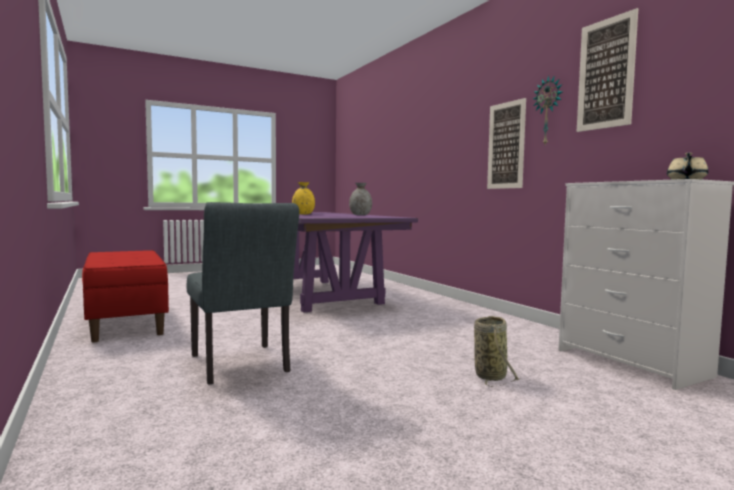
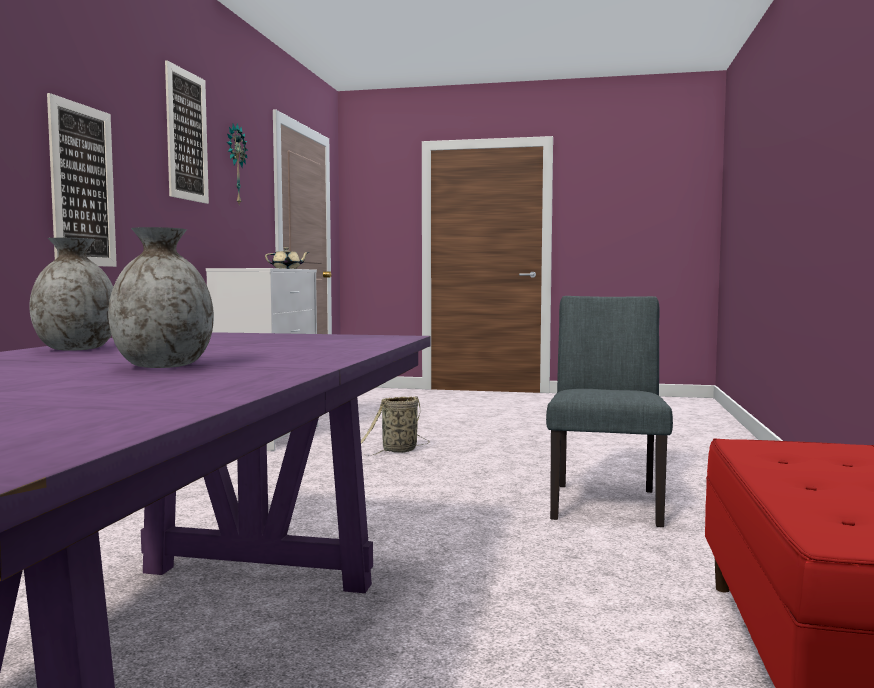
camera: 140 degrees left, 0 degrees up
yellow vase [292,182,315,214] -> grey vase [108,227,214,368]
wall clock [533,75,563,144] -> wall clock moved to [227,123,248,204]

